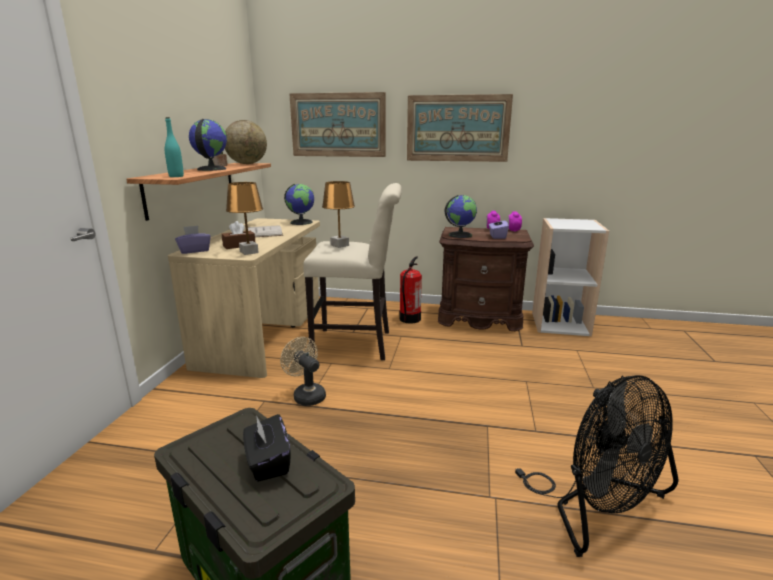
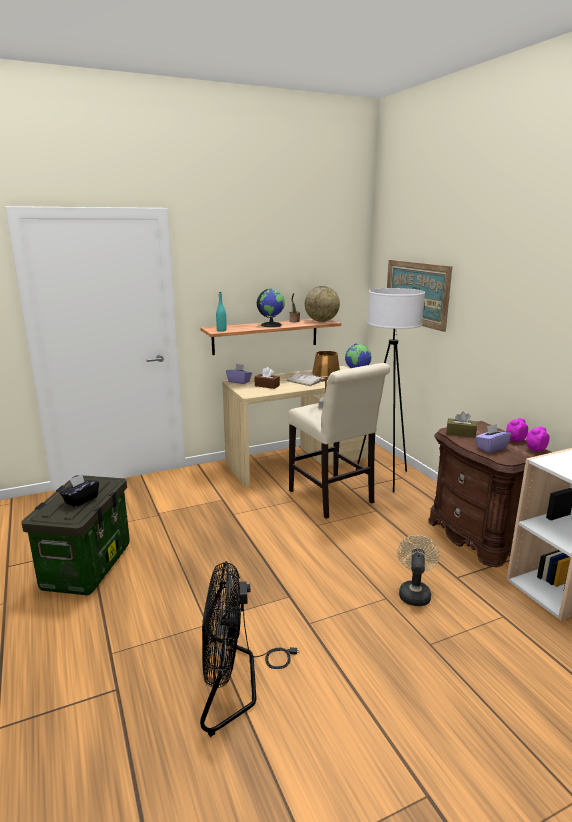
camera: 55 degrees right, 0 degrees up
brown table lamp [226,182,263,255] -> none
beige fan [280,337,326,406] -> beige fan moved to [397,535,440,606]
fire extinguisher [399,256,422,324] -> none
picture [407,94,513,162] -> none
globe [445,195,477,238] -> brown tissue box [447,411,477,437]
black fan [515,375,679,557] -> black fan turned 60 degrees clockwise [200,561,300,737]
none -> white floor lamp [356,288,425,492]

